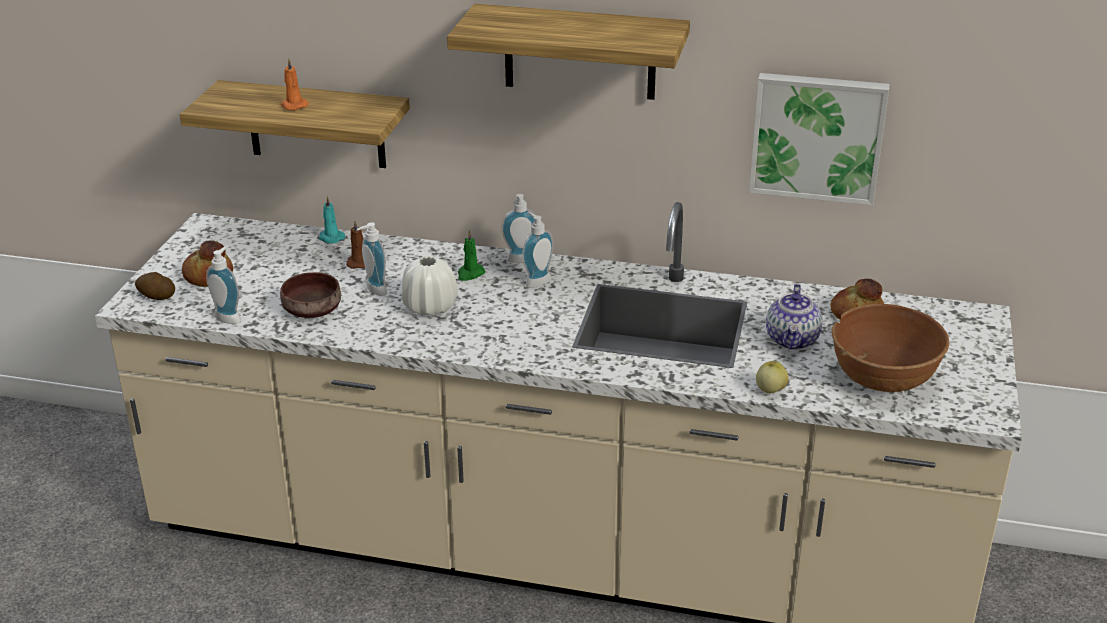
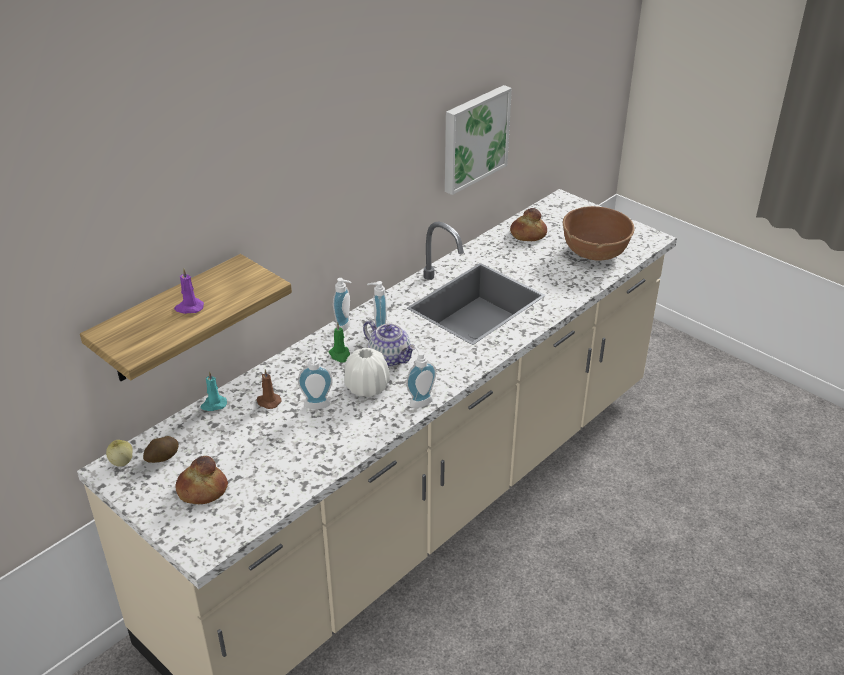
camera: 60 degrees left, 5 degrees up
potato [135,272,175,300] -> potato moved to [143,436,178,463]
soap dispenser [206,245,241,324] -> soap dispenser moved to [406,346,436,408]
brown bowl [280,272,341,318] -> none
orange candle [281,59,309,111] -> purple candle [174,268,204,314]
shelf [447,4,690,100] -> none
apple [756,361,789,393] -> apple moved to [106,440,133,467]
teapot [766,284,822,350] -> teapot moved to [363,321,415,367]

